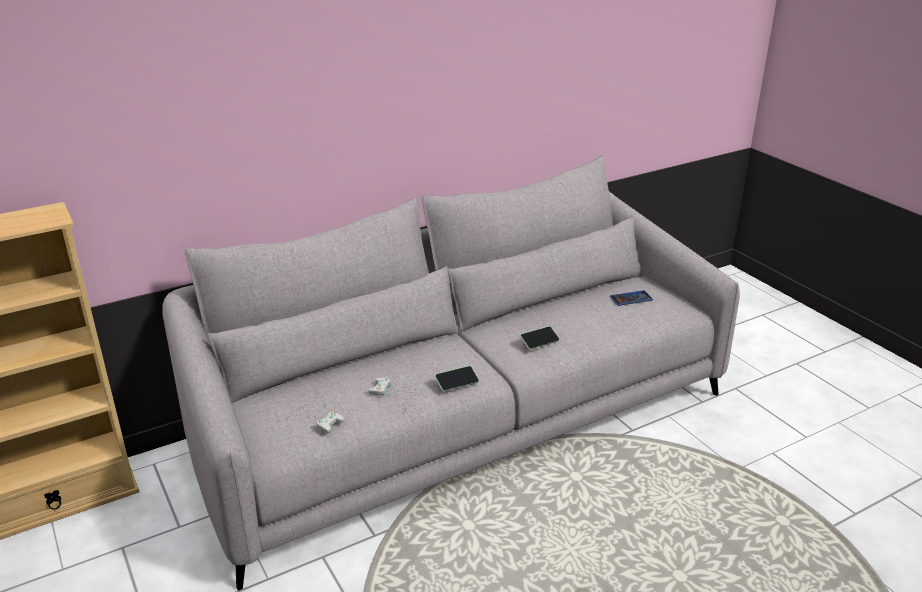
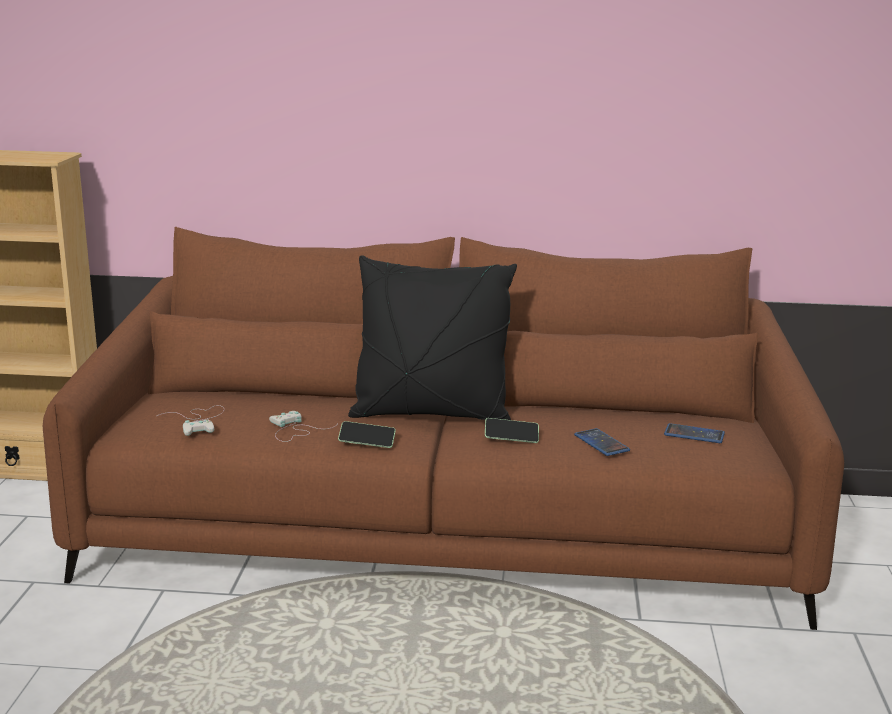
camera: 35 degrees right, 10 degrees down
grey sofa [162,155,740,590] -> brown sofa [43,227,844,630]
none -> black pillow [348,255,517,420]
none -> phone [574,428,630,456]

